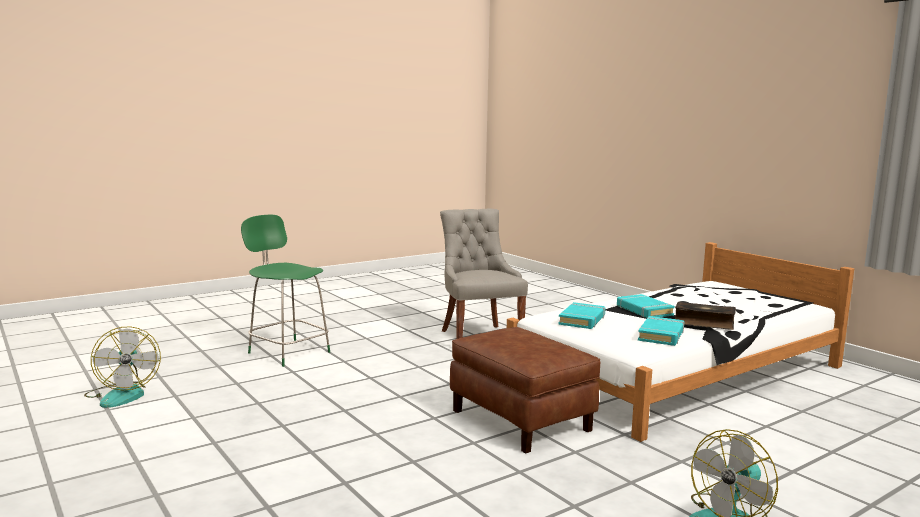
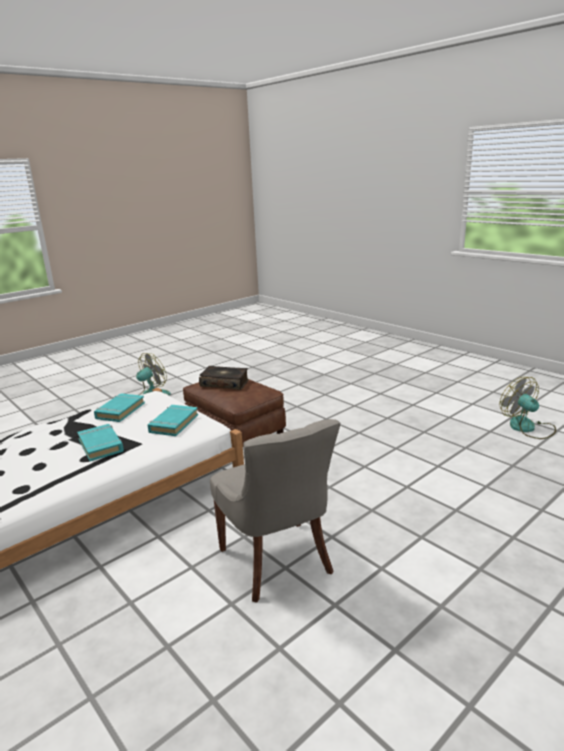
camera: 175 degrees right, 10 degrees up
green chair [241,215,330,367] -> none
book [675,302,736,330] -> book moved to [199,366,249,390]

